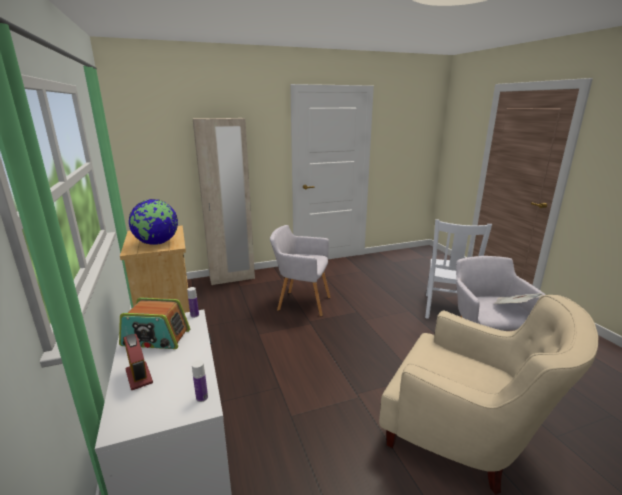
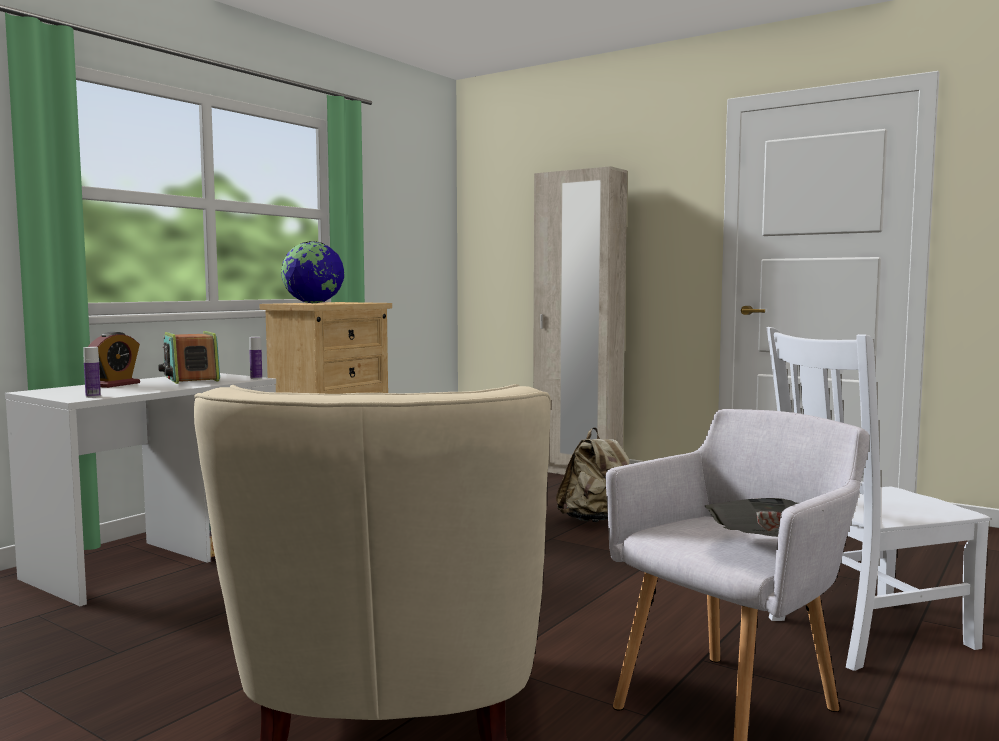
camera: 55 degrees right, 15 degrees down
grey armchair [270,225,331,316] -> beige backpack [556,427,630,522]

